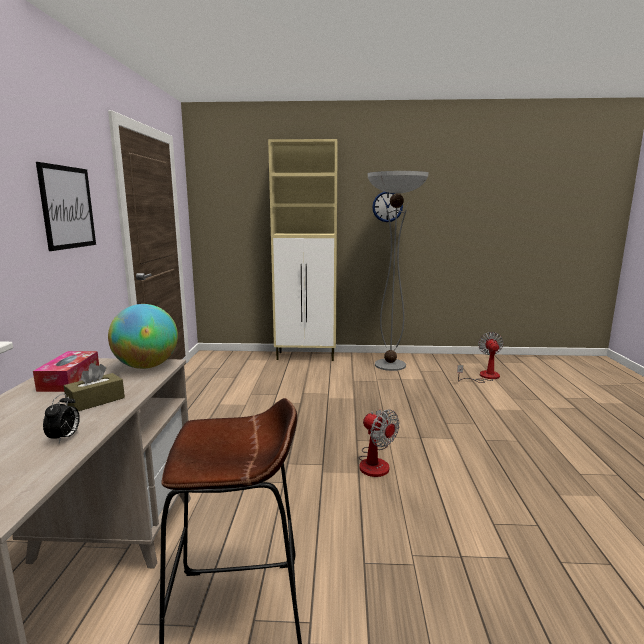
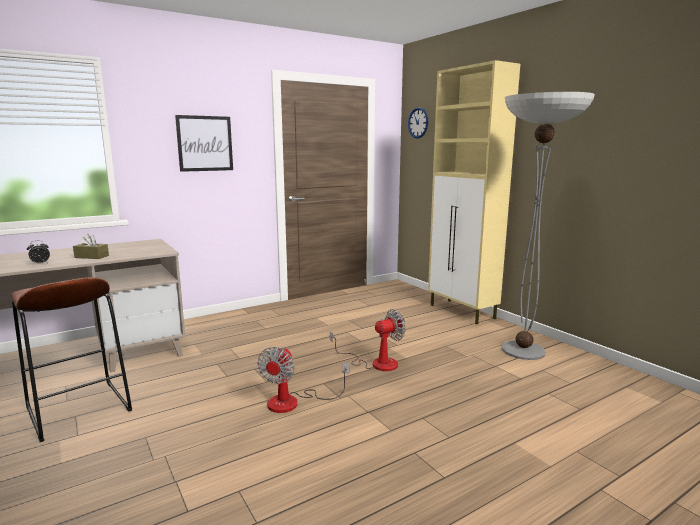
camera: 55 degrees right, 0 degrees up
tissue box [33,351,99,392] -> none
globe [108,304,178,369] -> none
wall clock [372,192,403,222] -> wall clock moved to [408,107,428,139]
fan [457,332,504,383] -> fan moved to [330,309,406,371]

